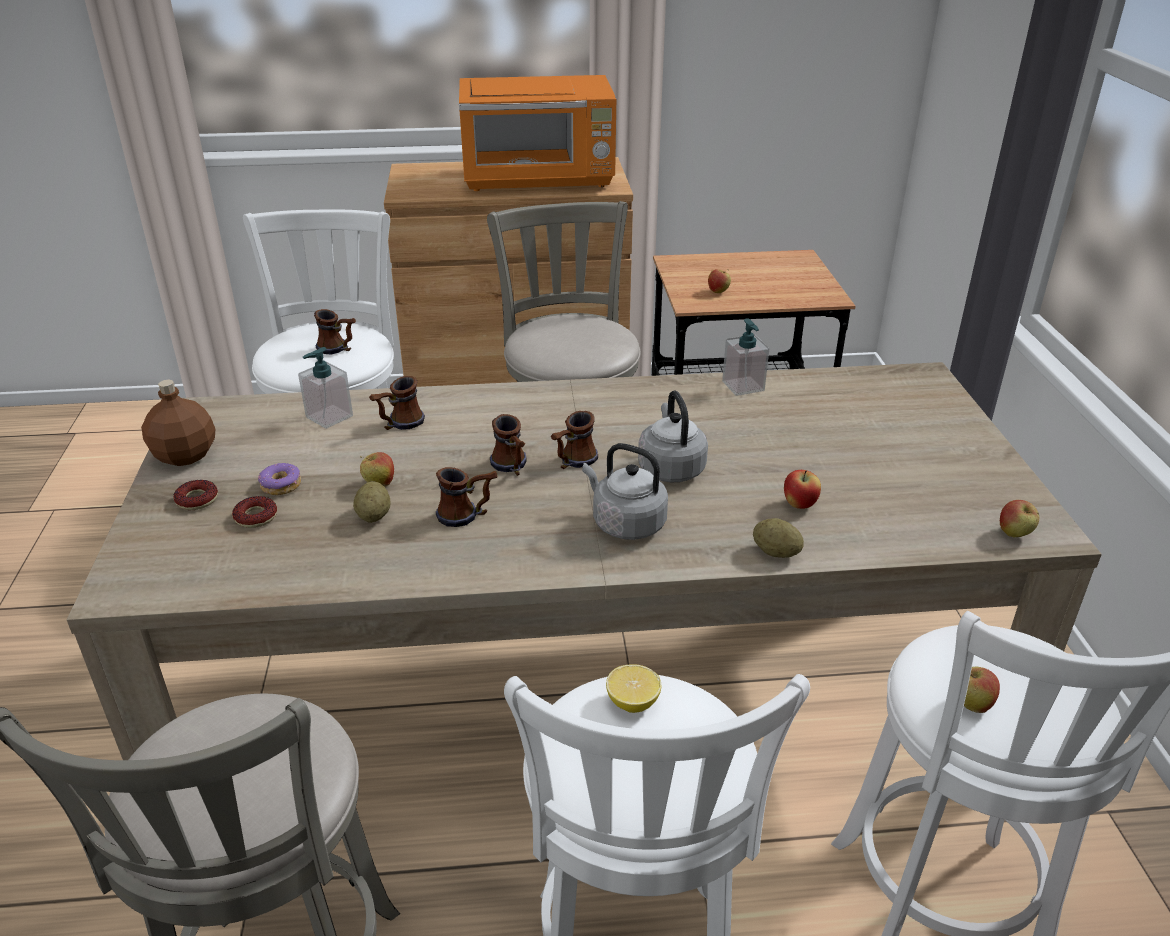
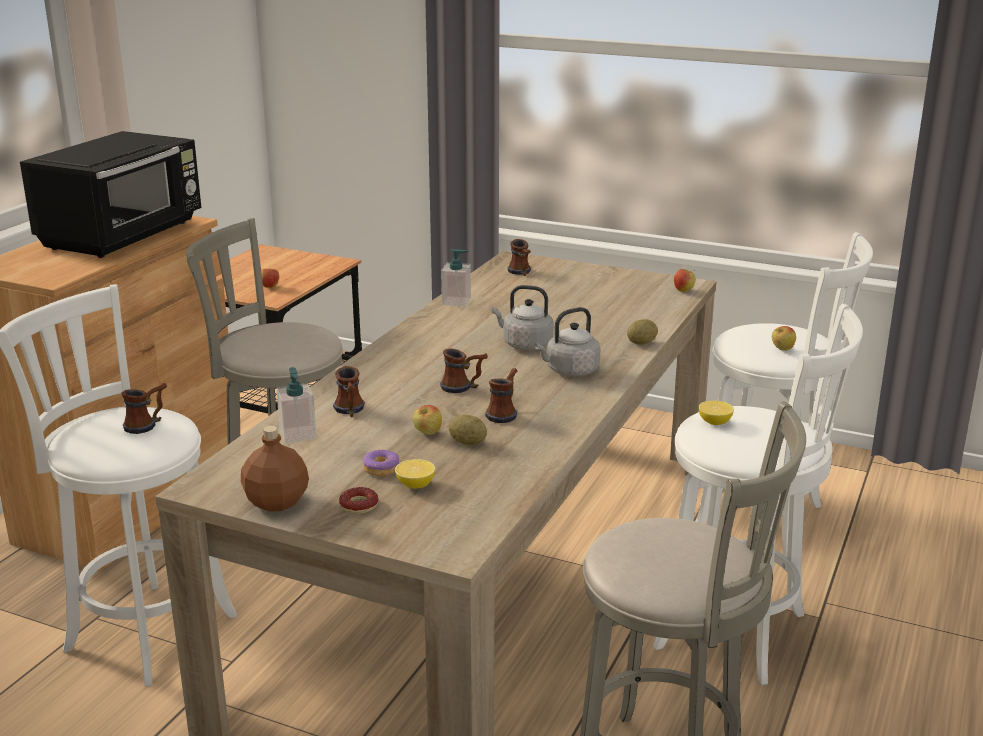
camera: 60 degrees left, 10 degrees down
donut [232,496,277,528] -> lemon [395,459,435,489]
orange microwave [459,75,616,191] -> black microwave [20,131,201,258]
mug [551,411,598,469] -> mug moved to [507,239,531,276]
apple [784,470,821,509] -> none

